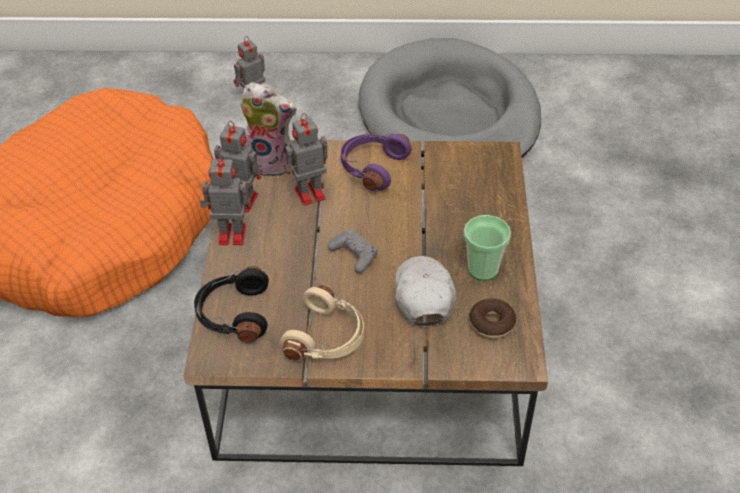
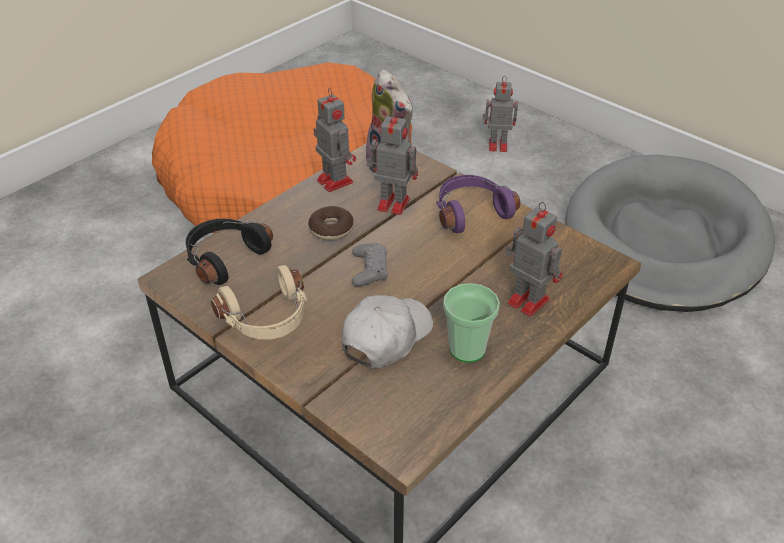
camera: 40 degrees right, 5 degrees down
toy robot [200,154,251,245] -> toy robot moved to [505,202,563,317]
donut [469,298,516,339] -> donut moved to [308,206,353,240]

